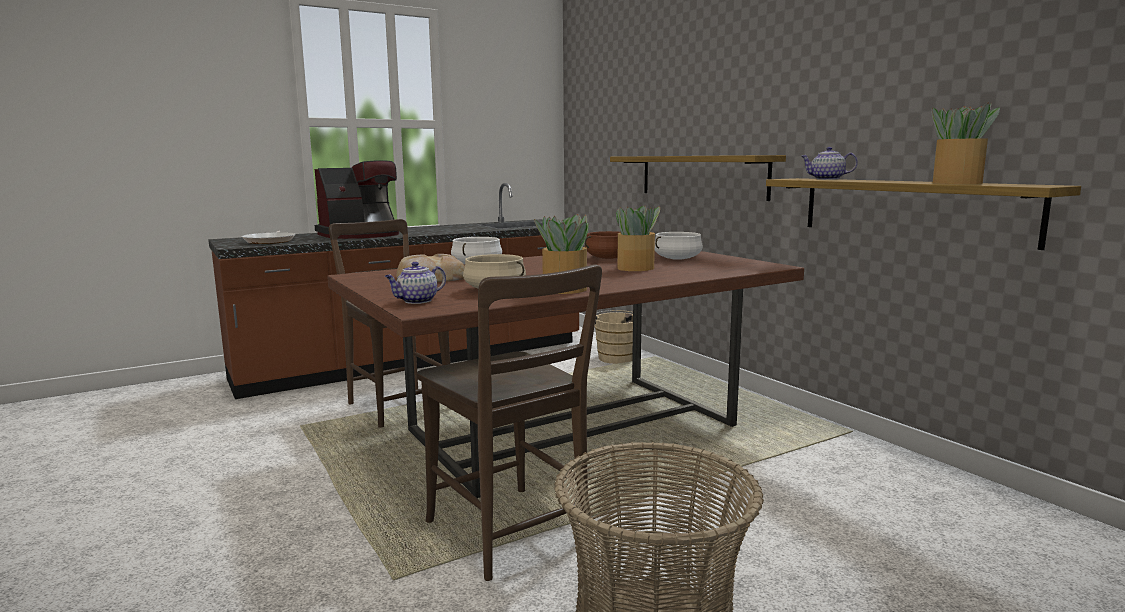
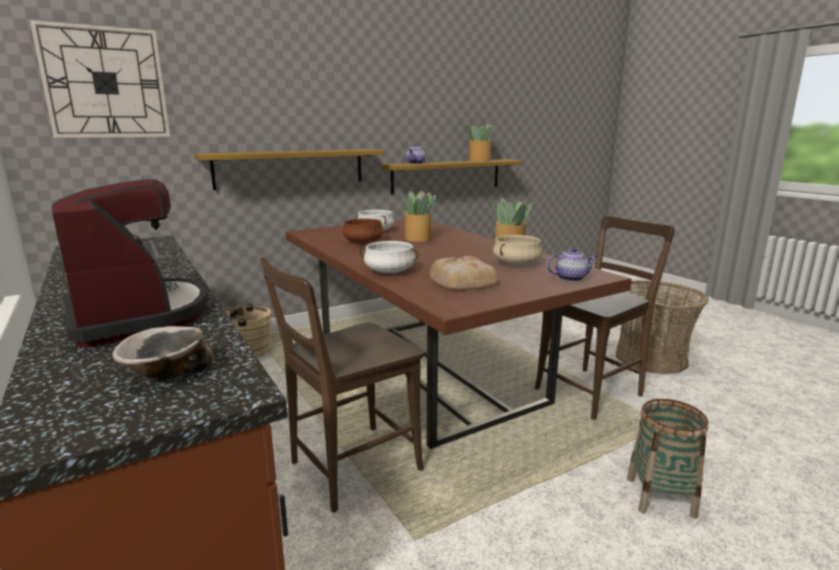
camera: 90 degrees left, 5 degrees up
frying pan [241,231,295,244] -> bowl [112,326,213,381]
teapot [385,262,446,304] -> teapot turned 60 degrees counterclockwise [547,248,598,281]
none -> wall clock [30,20,170,138]
none -> basket [627,399,709,519]

